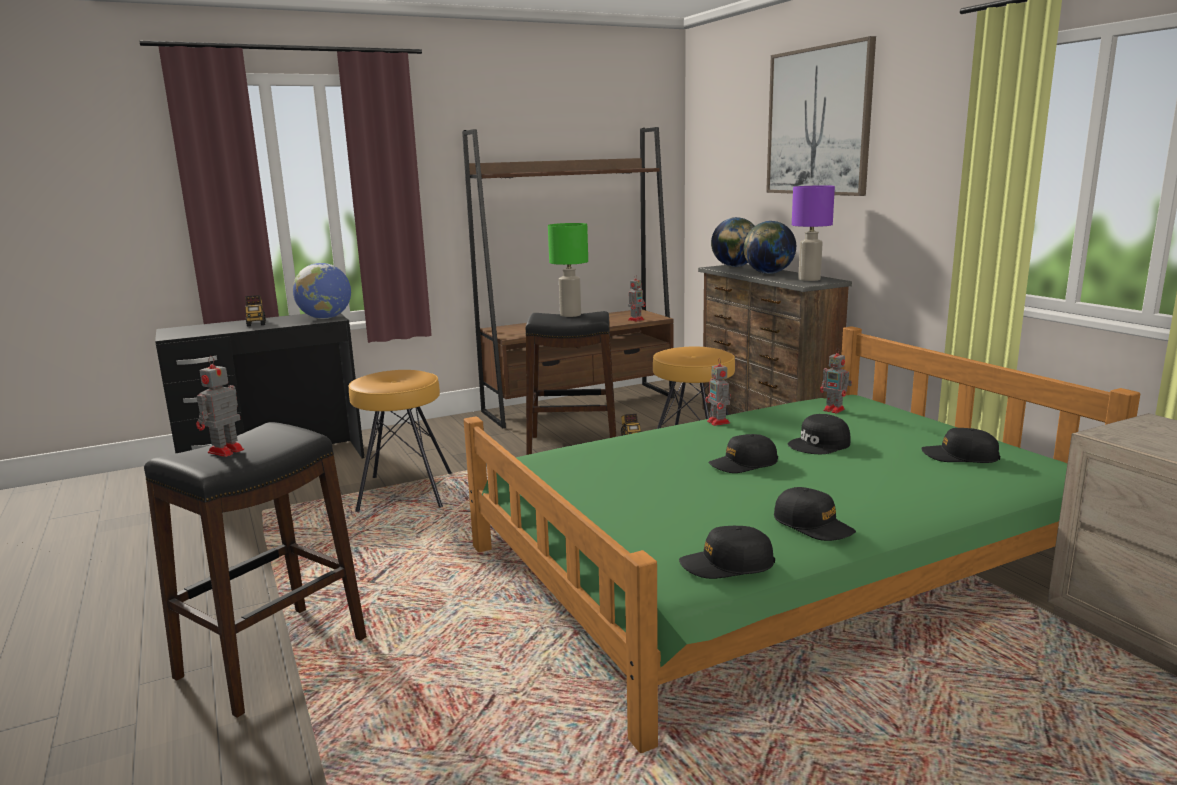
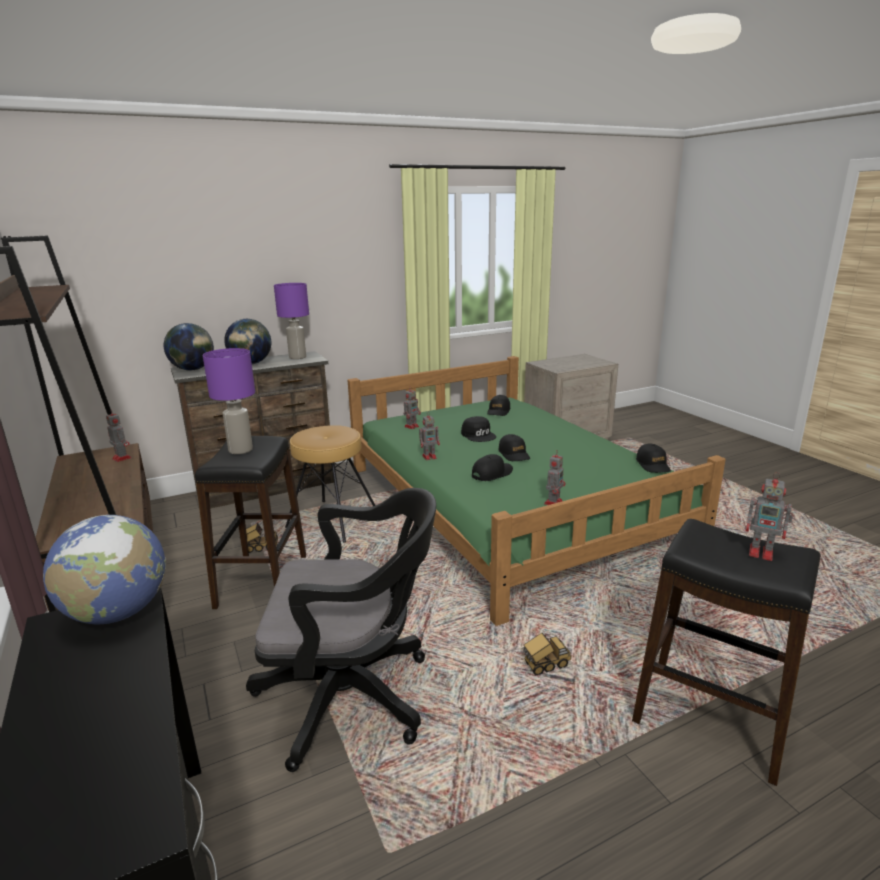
camera: 90 degrees left, 5 degrees up
toy truck [245,295,266,327] -> toy truck moved to [521,633,571,675]
brown stool [348,370,452,512] -> black office chair [246,488,436,772]
green table lamp [548,223,588,317] -> purple table lamp [203,348,255,454]
picture [766,36,876,196] -> none
black cap [774,487,856,541] -> black cap moved to [472,454,513,481]
none -> toy robot [544,451,566,505]

